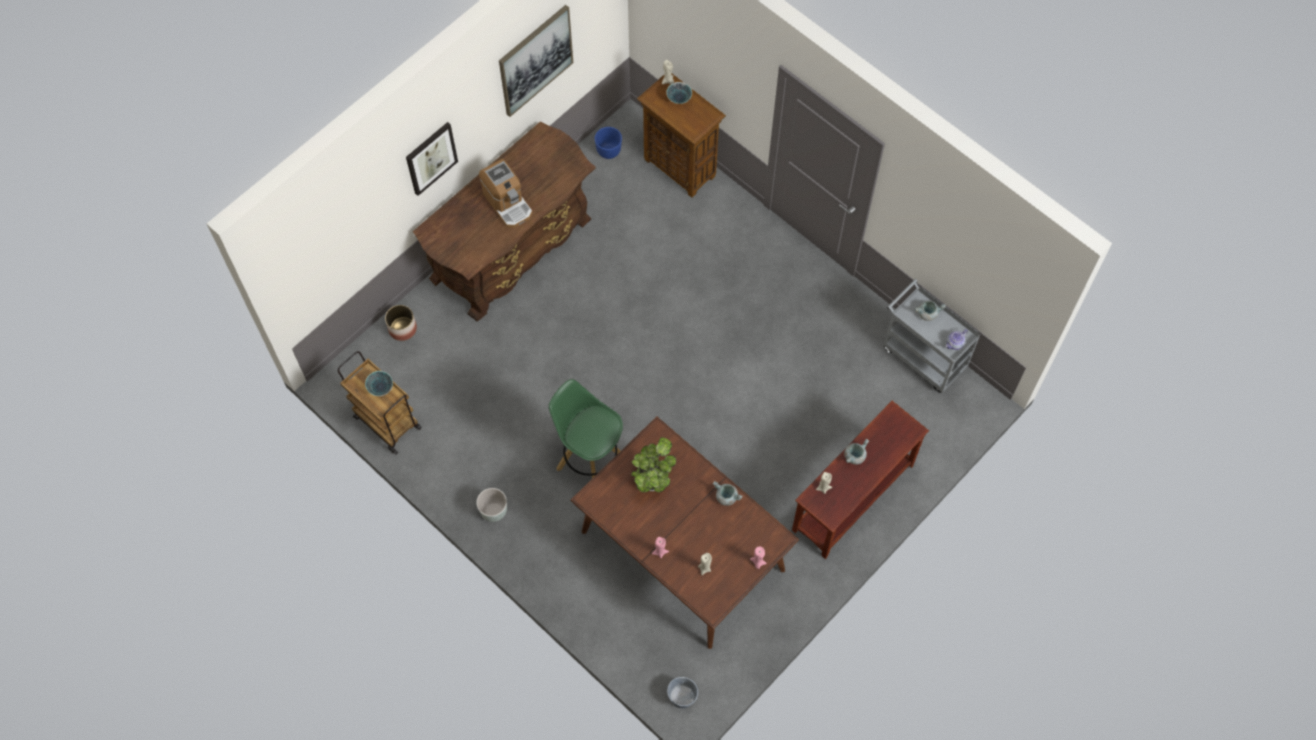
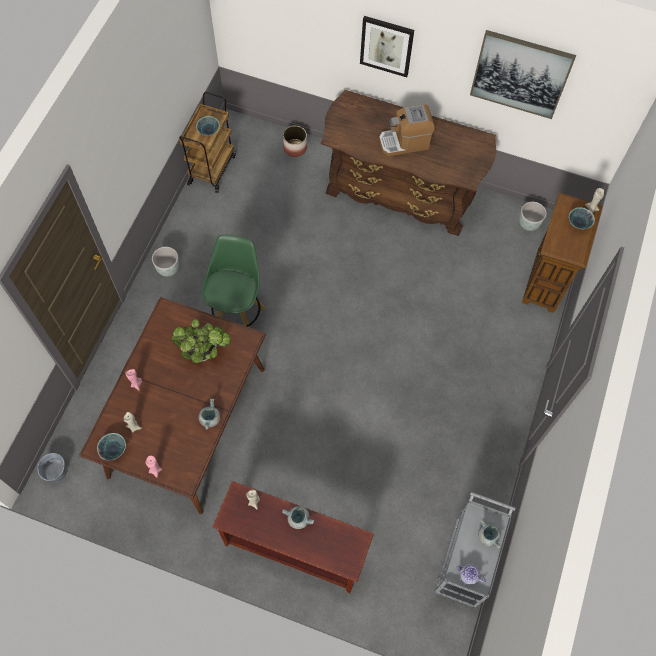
camera: 65 degrees right, 0 degrees up
coffee machine [479,158,532,228] -> coffee machine turned 45 degrees clockwise [379,104,435,156]
blue planter [595,127,622,159] -> grey planter [519,202,546,231]
none -> bowl [97,433,126,461]

